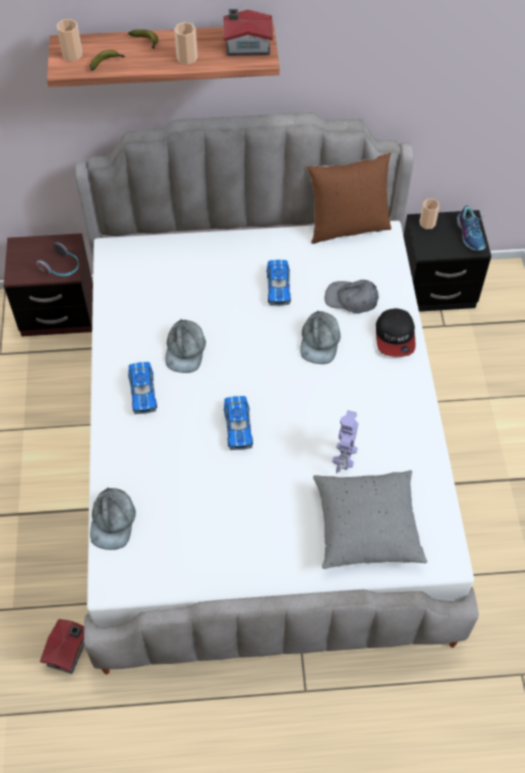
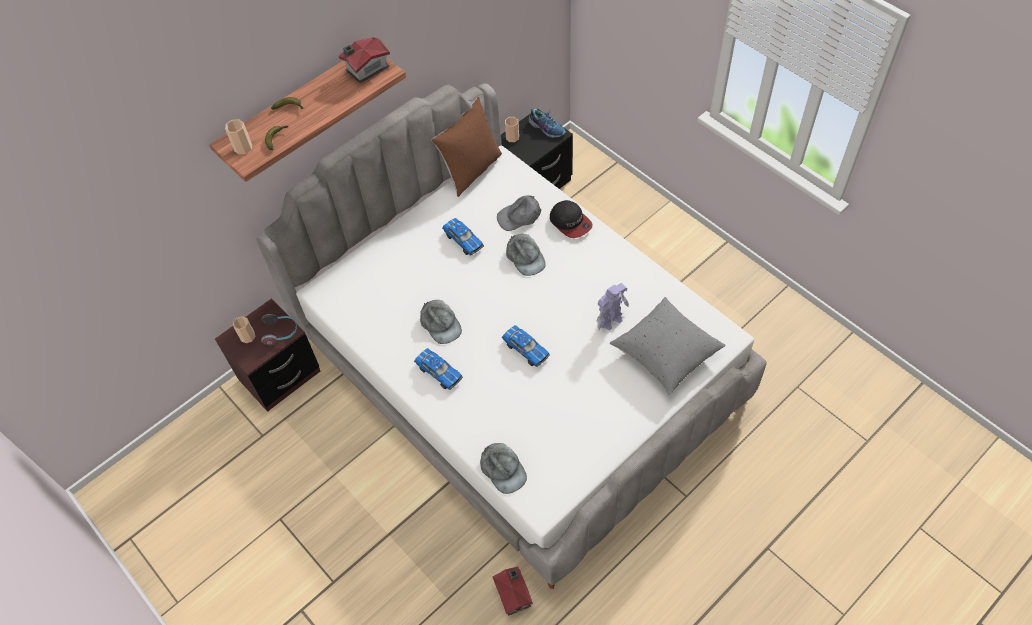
camera: 35 degrees left, 0 degrees up
cup [174,22,198,65] -> cup moved to [233,316,256,343]
toy robot [332,410,358,473] -> toy robot turned 105 degrees counterclockwise [597,283,629,330]

